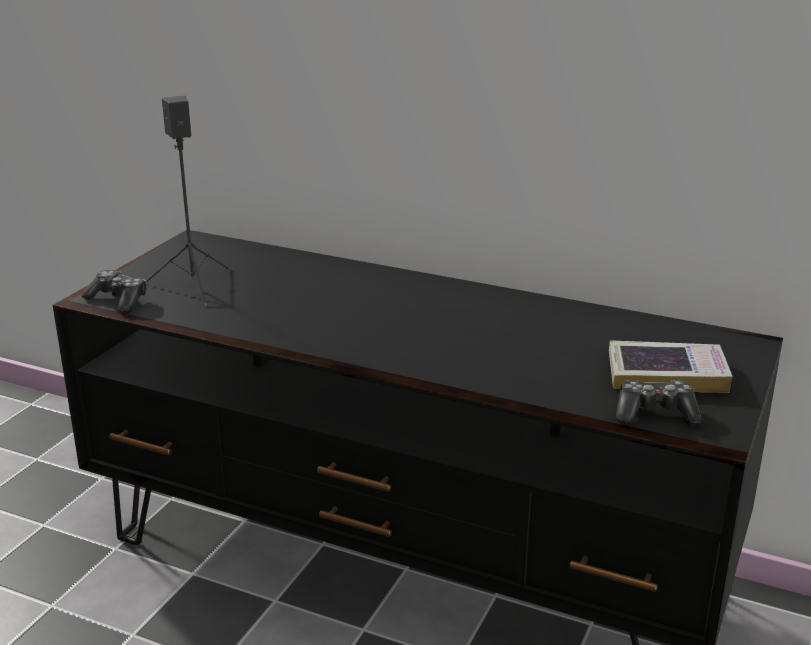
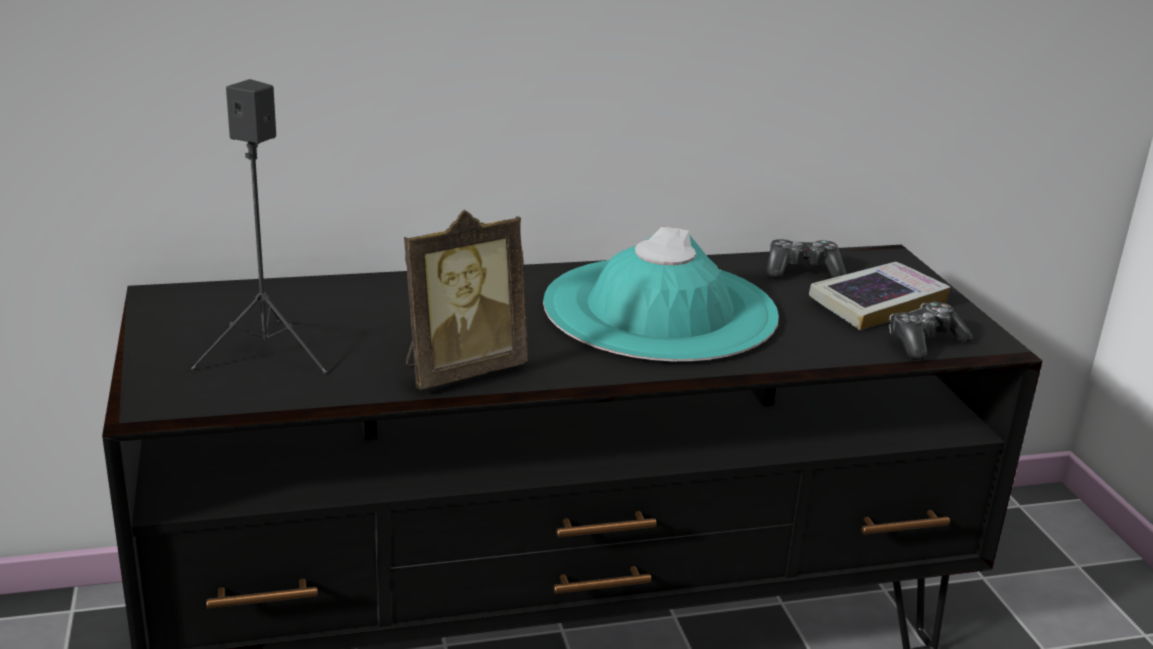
camera: 40 degrees left, 0 degrees up
game controller [81,270,147,314] -> game controller moved to [766,239,847,279]
none -> picture frame [404,210,528,390]
none -> turquoise hat [543,227,779,361]

